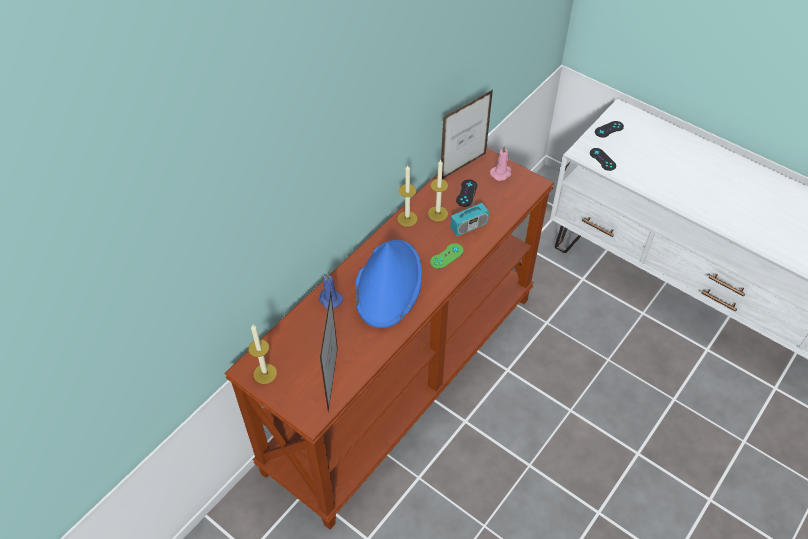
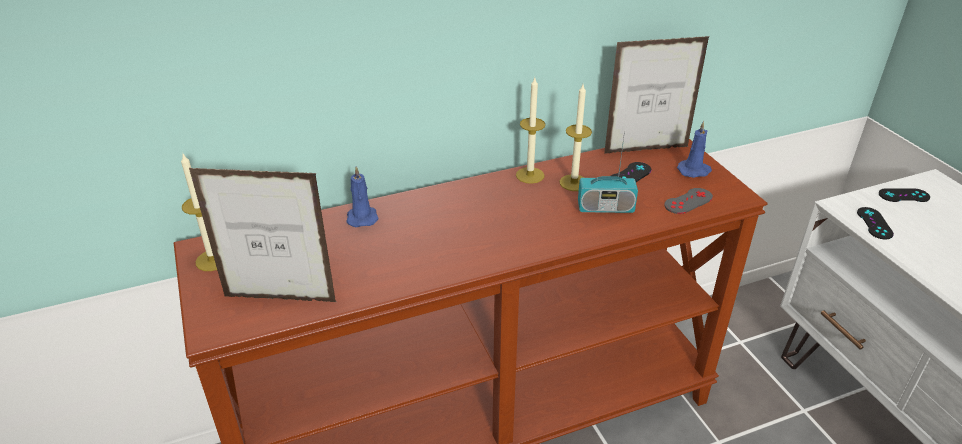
camera: 30 degrees right, 15 degrees down
picture frame [320,292,338,411] -> picture frame turned 60 degrees clockwise [189,168,336,302]
blue hat [355,240,422,328] -> none
green game controller [430,243,464,269] -> none
pink candle [490,145,511,181] -> blue candle [677,121,712,178]
none -> grey game controller [664,188,713,214]

